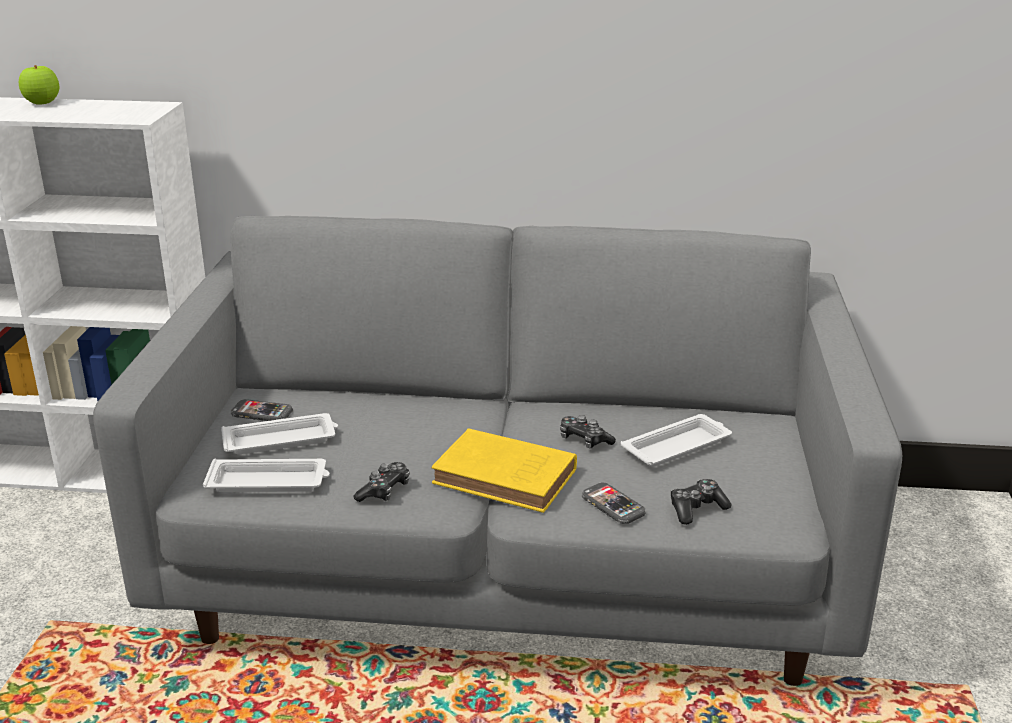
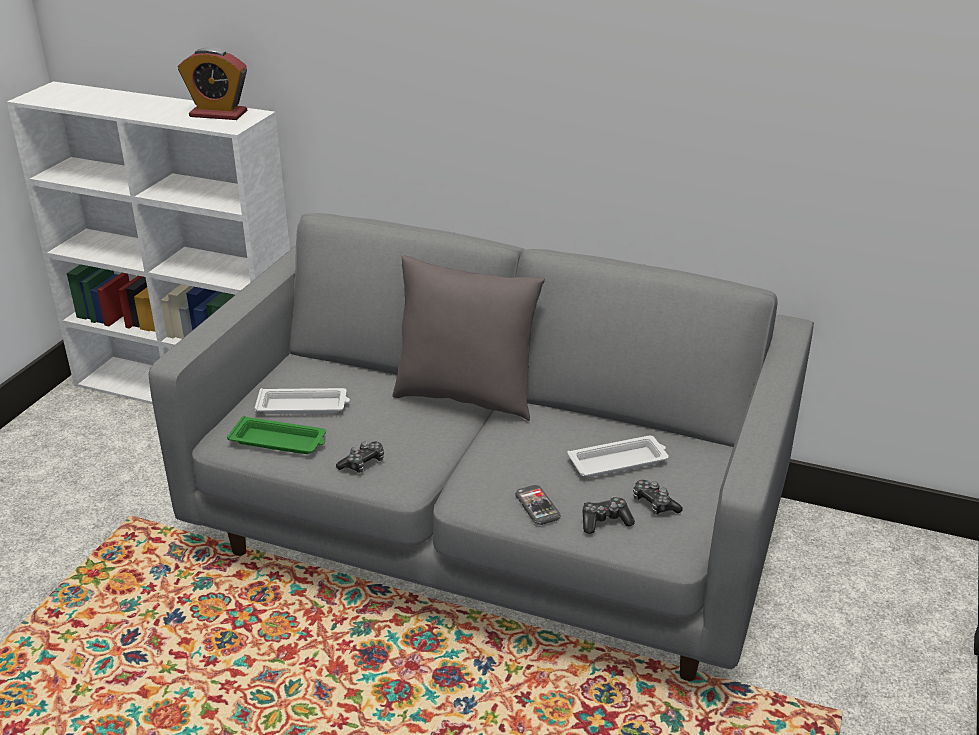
camera: 15 degrees right, 5 degrees up
apple [19,65,59,105] -> none
white tray [203,458,330,492] -> green tray [227,416,326,454]
phone [231,399,293,421] -> none
yellow book [432,428,577,513] -> none
game controller [560,415,616,449] -> game controller moved to [633,480,683,515]
none -> alarm clock [178,47,247,120]
none -> grey pillow [393,256,545,421]

